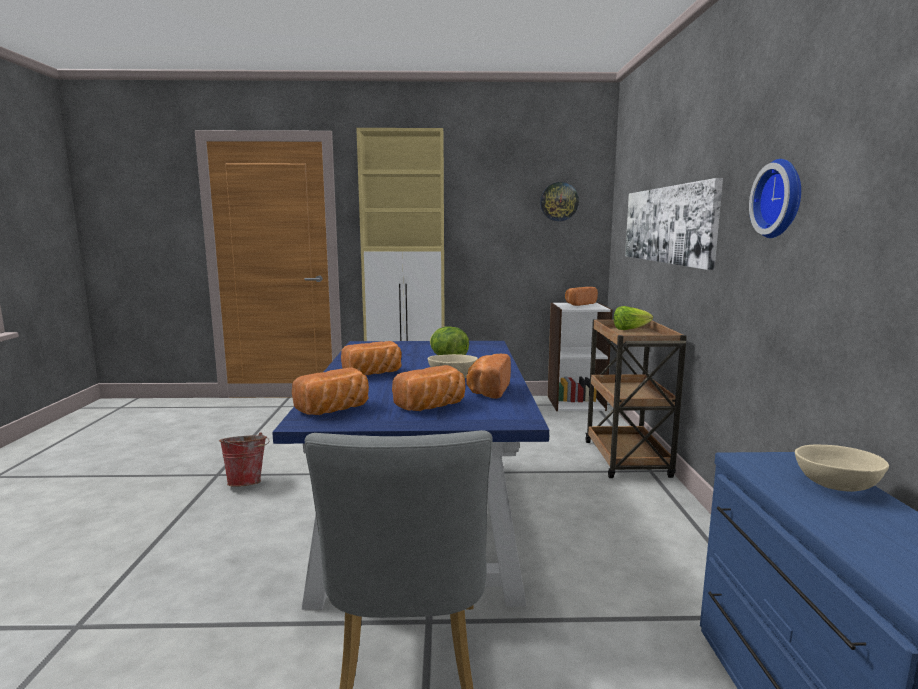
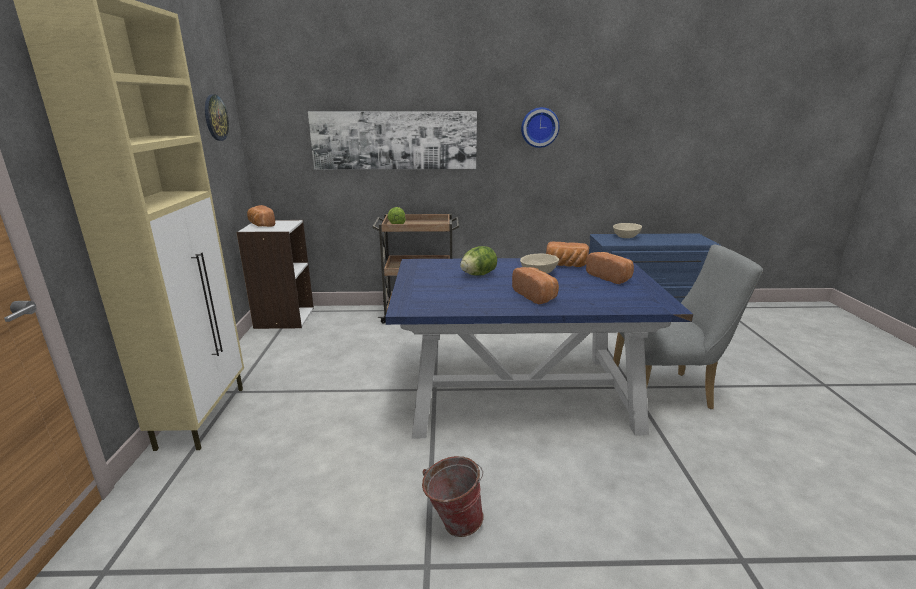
camera: 90 degrees left, 10 degrees up
bread [292,367,369,415] -> none

